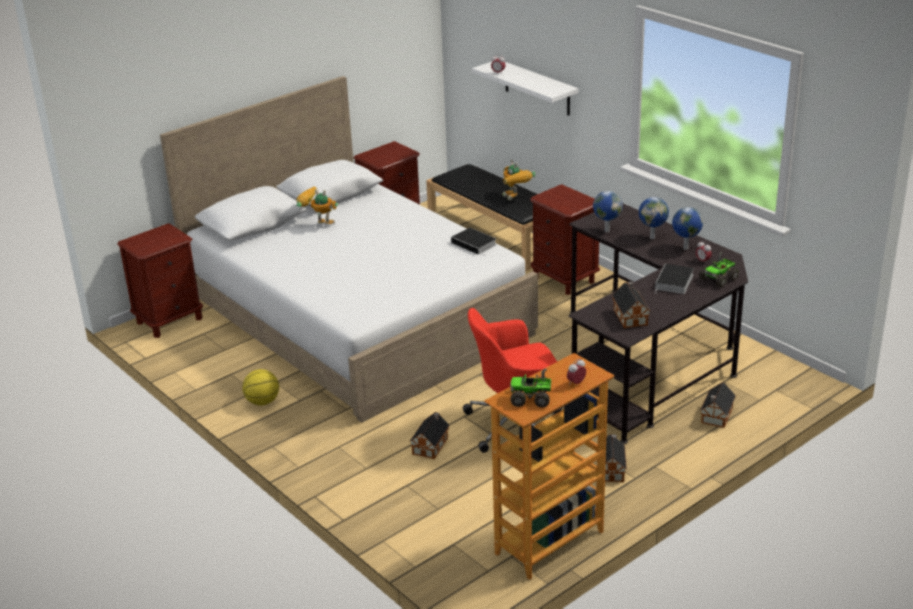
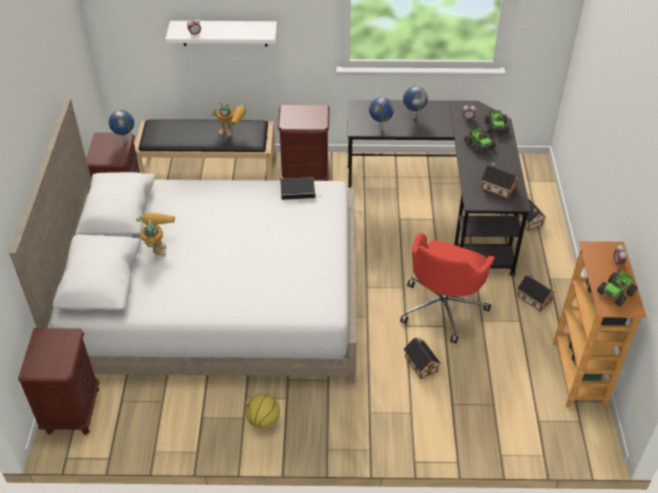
camera: 50 degrees left, 15 degrees up
toy robot [296,187,338,224] -> toy robot turned 120 degrees clockwise [136,212,175,257]
book [655,264,694,294] -> toy truck [464,128,495,154]
globe [672,207,703,250] -> globe moved to [109,110,134,143]

